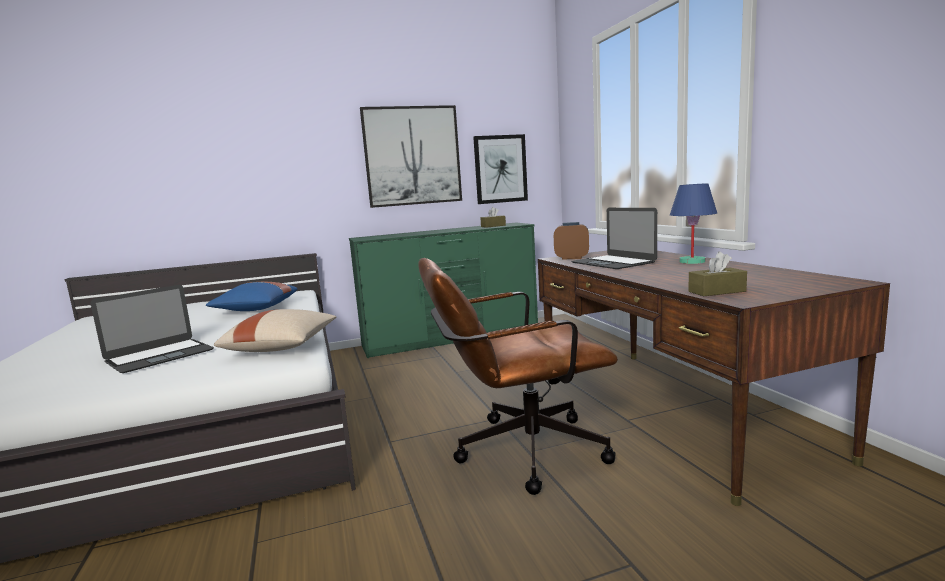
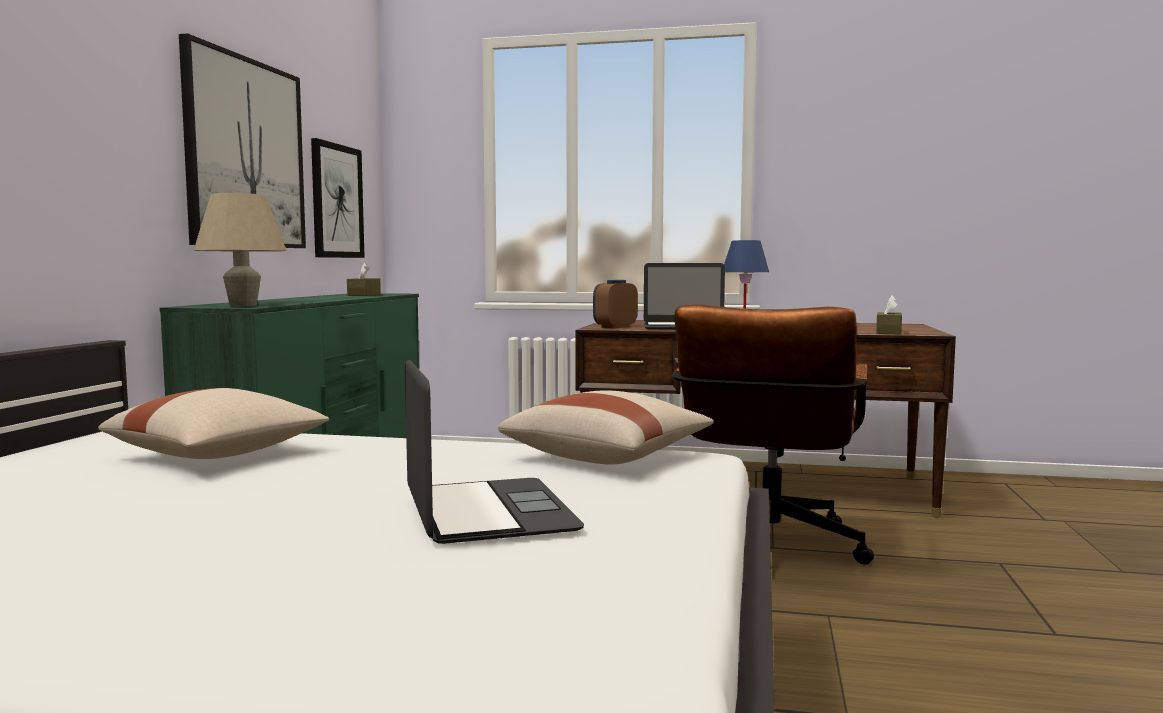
camera: 60 degrees left, 5 degrees down
blue pillow [206,282,297,311] -> beige pillow [98,388,329,459]
none -> beige table lamp [194,193,287,306]

